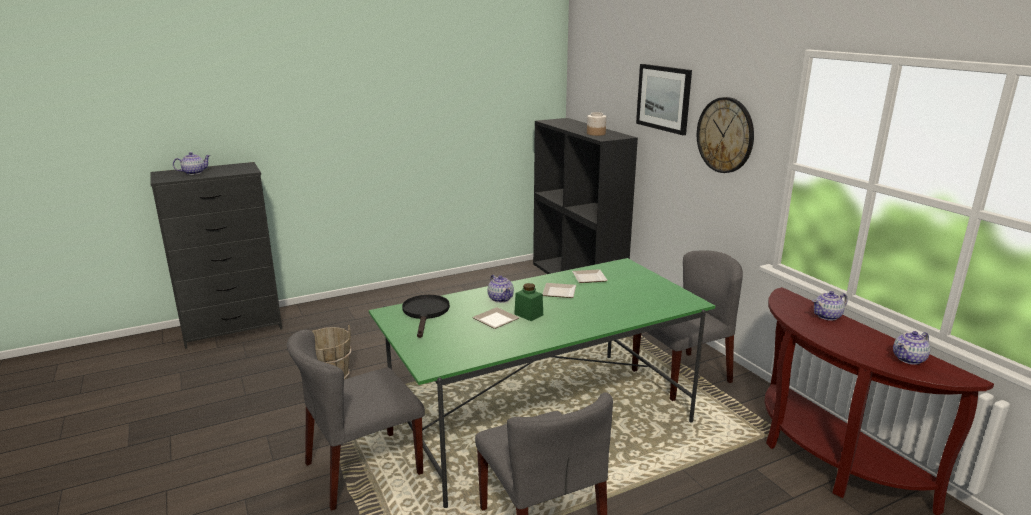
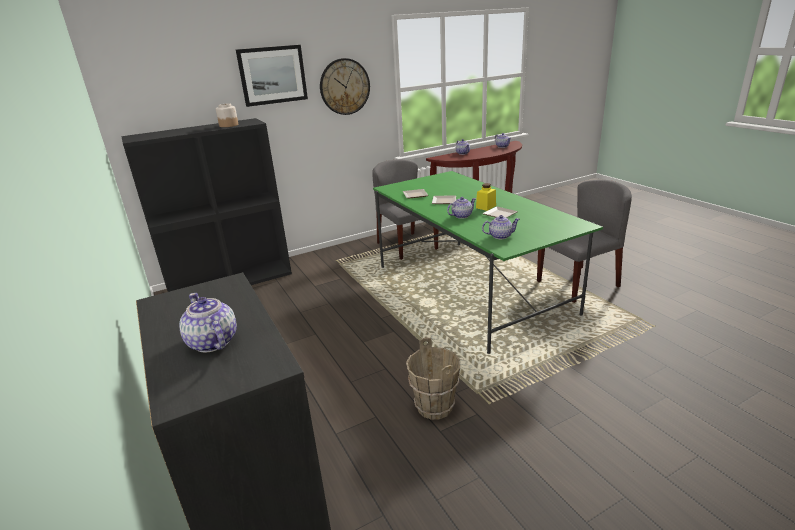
camera: 90 degrees left, 5 degrees up
grey chair [287,330,425,511] -> none
black frying pan [402,295,450,338] -> teapot [482,215,520,239]
green jar [514,283,543,321] -> yellow jar [476,183,496,211]

